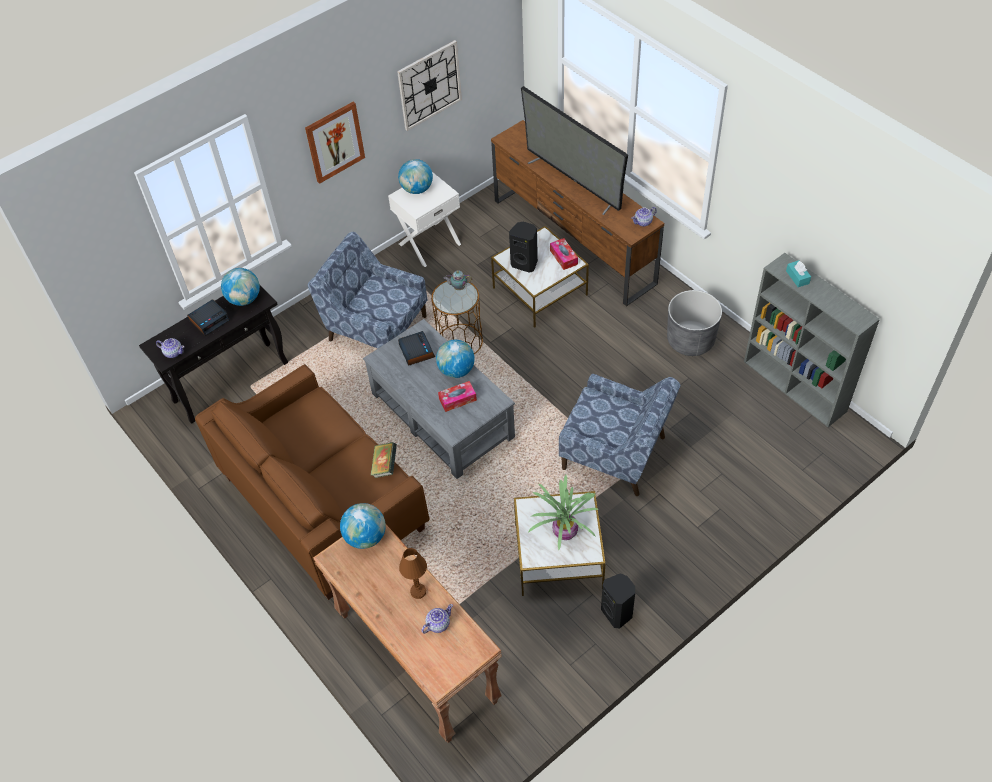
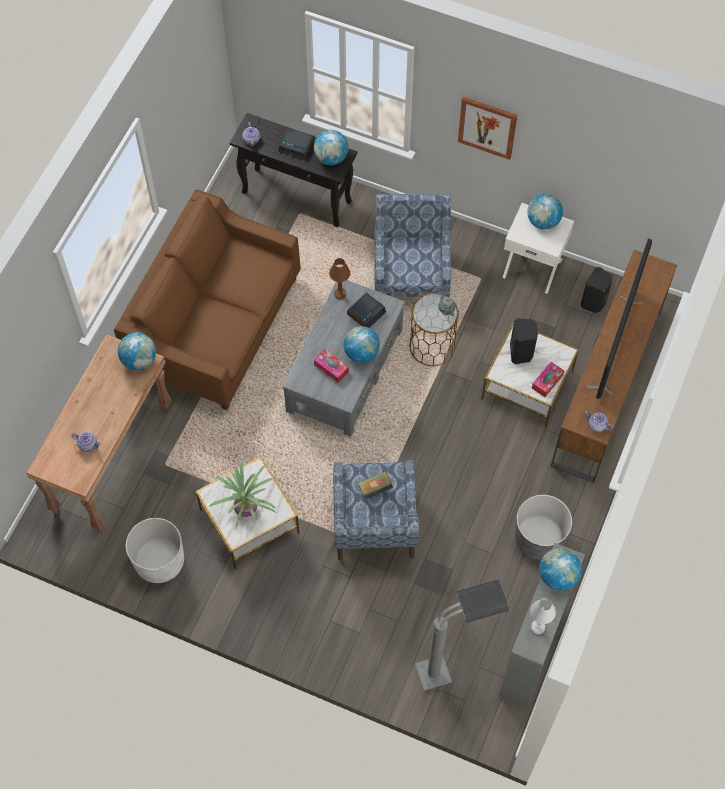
camera: 60 degrees right, 10 degrees up
book [371,442,397,478] -> book moved to [358,471,393,500]
wall clock [397,40,462,131] -> none
brown table lamp [399,548,427,599] -> brown table lamp moved to [329,258,350,299]
black speaker [601,573,635,629] -> black speaker moved to [581,267,612,313]
turquoise tissue box [786,260,811,287] -> globe [539,548,581,590]
none -> white planter [126,518,184,583]
none -> grey floor lamp [415,580,509,691]
none -> white table lamp [530,598,556,634]

